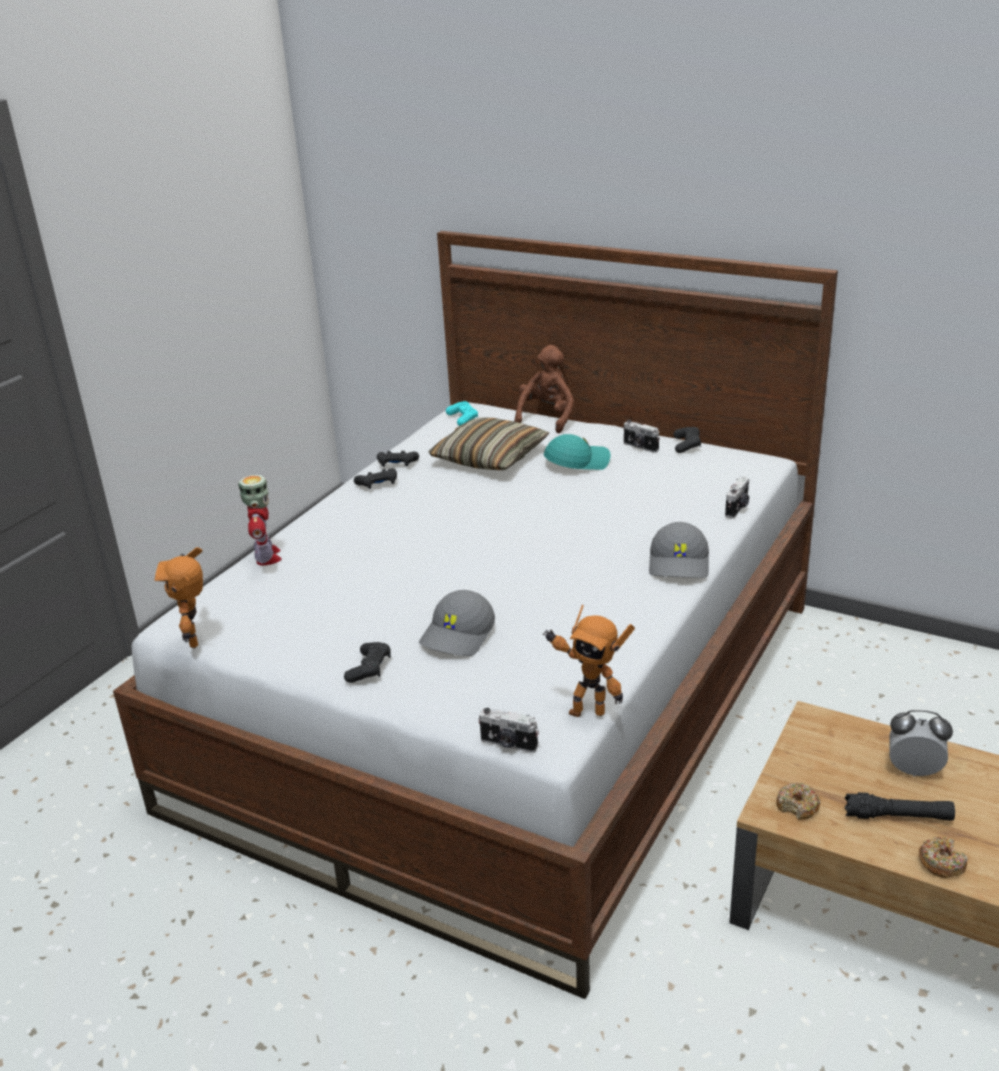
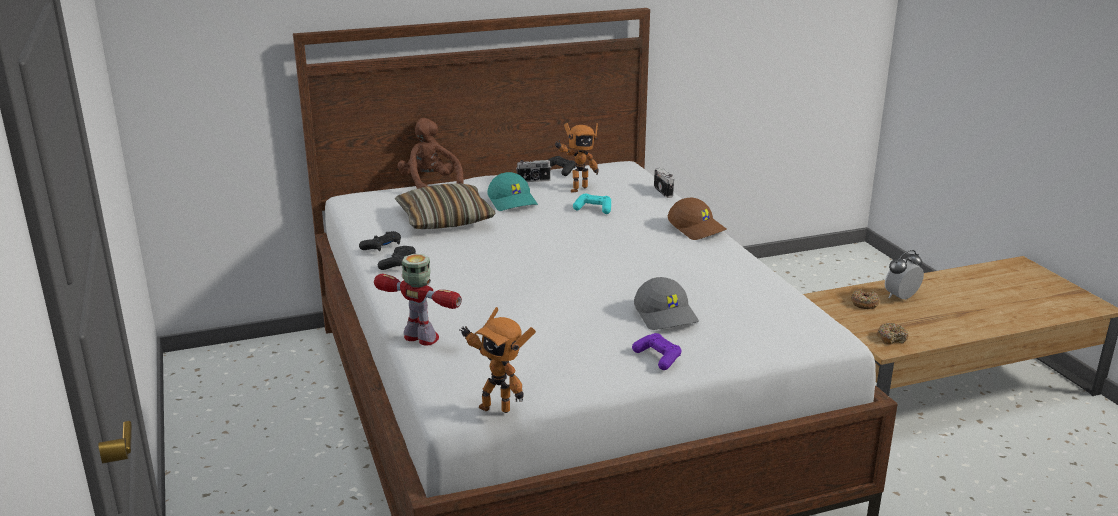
camera: 50 degrees left, 5 degrees down
black game controller [344,642,391,683] -> purple game controller [632,333,682,370]
turquoise game controller [446,401,478,426] -> turquoise game controller moved to [573,194,611,214]
camera [479,708,539,753] -> none
toy robot [543,605,635,717] -> toy robot moved to [555,123,598,193]
turquoise cap [544,434,610,470] -> turquoise cap turned 135 degrees clockwise [487,172,538,211]
grey cap [649,522,709,578] -> brown cap [668,198,726,240]
black flashlight [844,792,955,821] -> none
donut [919,837,968,878] -> donut moved to [851,289,879,309]

